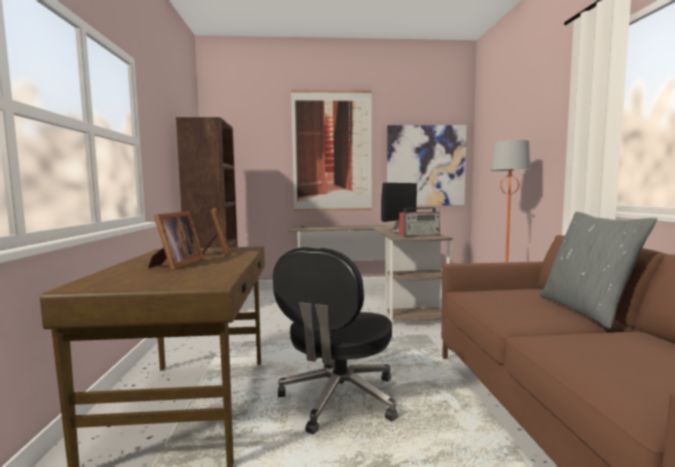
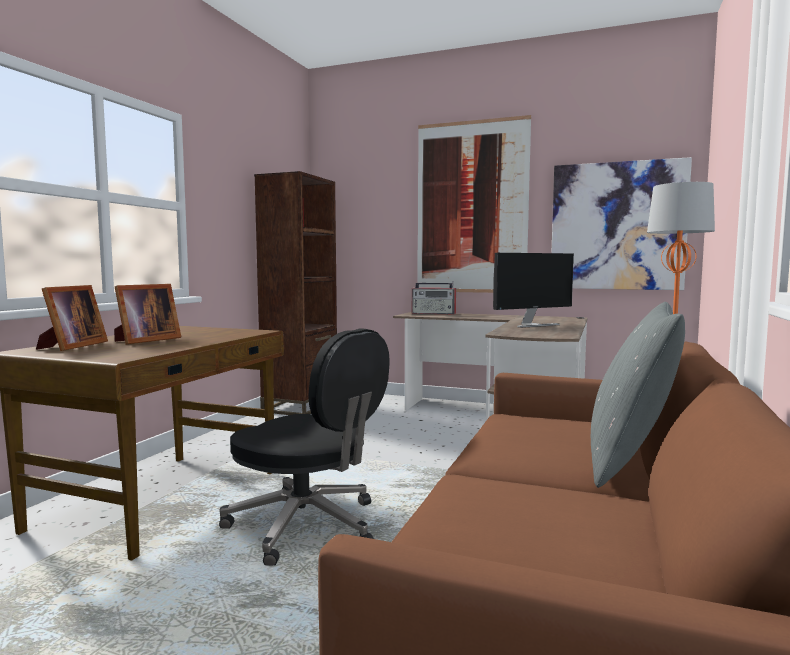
camera: 25 degrees right, 0 degrees up
picture frame [202,208,229,254] -> picture frame moved to [36,285,108,351]
black office chair [273,247,398,435] -> black office chair turned 105 degrees counterclockwise [219,328,390,566]
radio [399,206,440,237] -> radio moved to [412,281,456,314]

